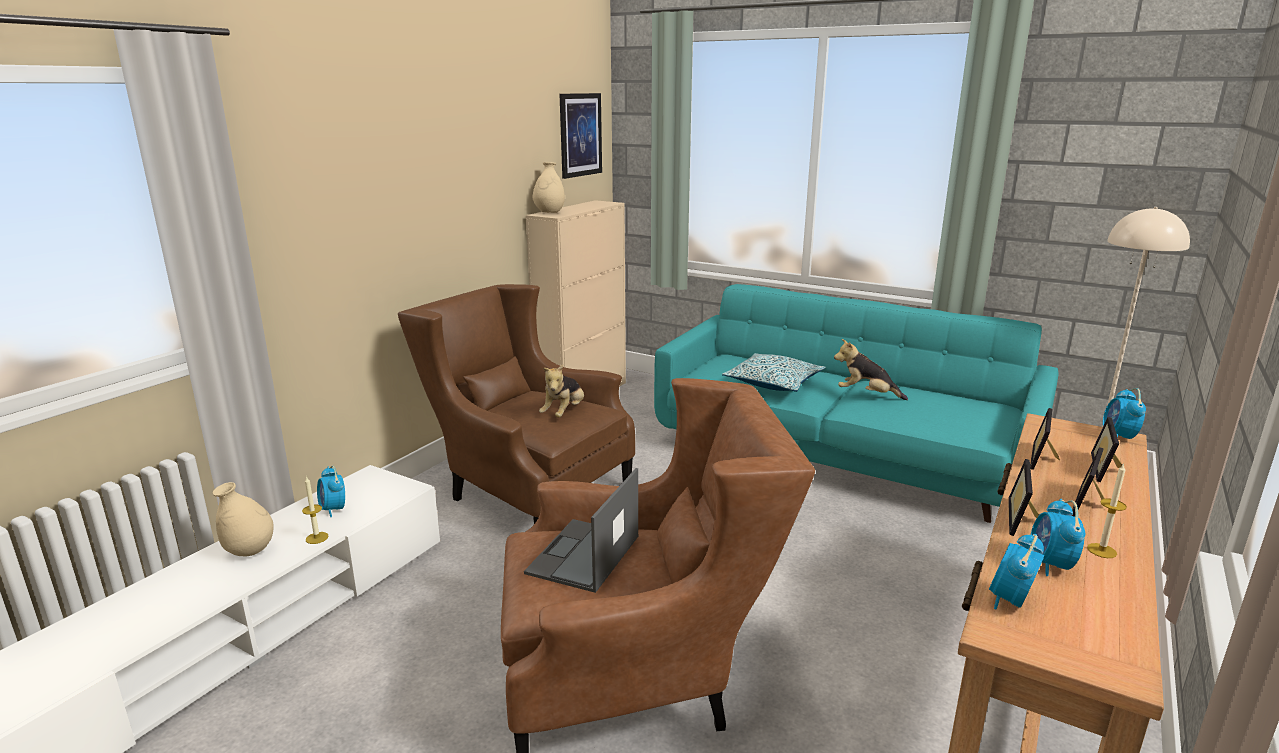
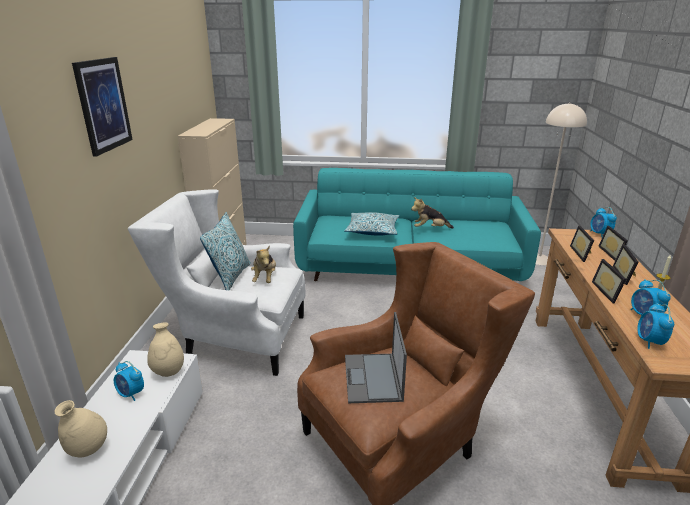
camera: 25 degrees left, 5 degrees up
candle [302,476,329,544] -> none
brown armchair [398,284,635,524] -> white armchair [128,189,306,376]
beige vase [533,162,565,213] -> beige vase moved to [147,322,184,377]
picture [559,93,602,179] -> picture moved to [72,57,133,157]
none -> pillow [200,212,251,291]

